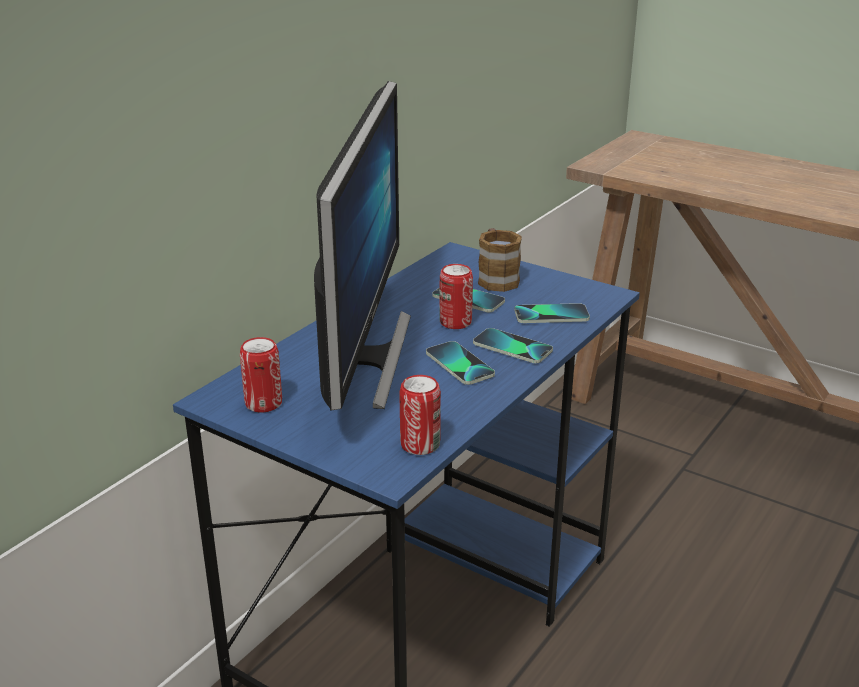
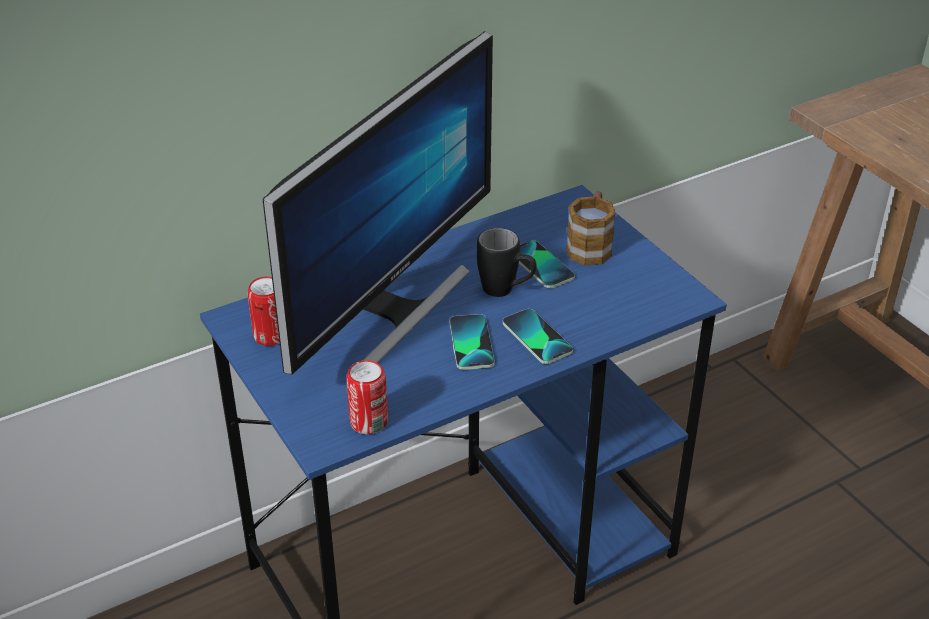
camera: 25 degrees right, 10 degrees up
can [439,264,473,329] -> black mug [477,228,536,297]
phone [514,303,590,323] -> none

